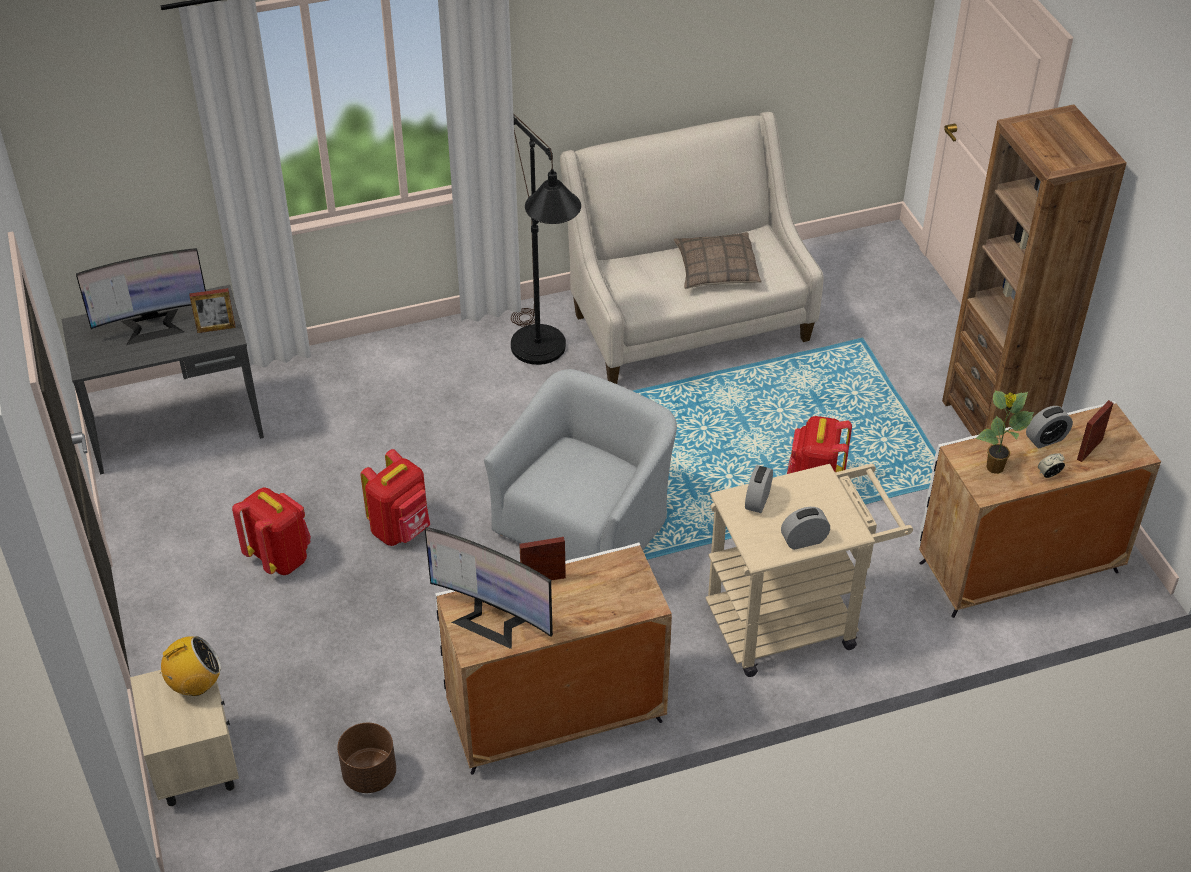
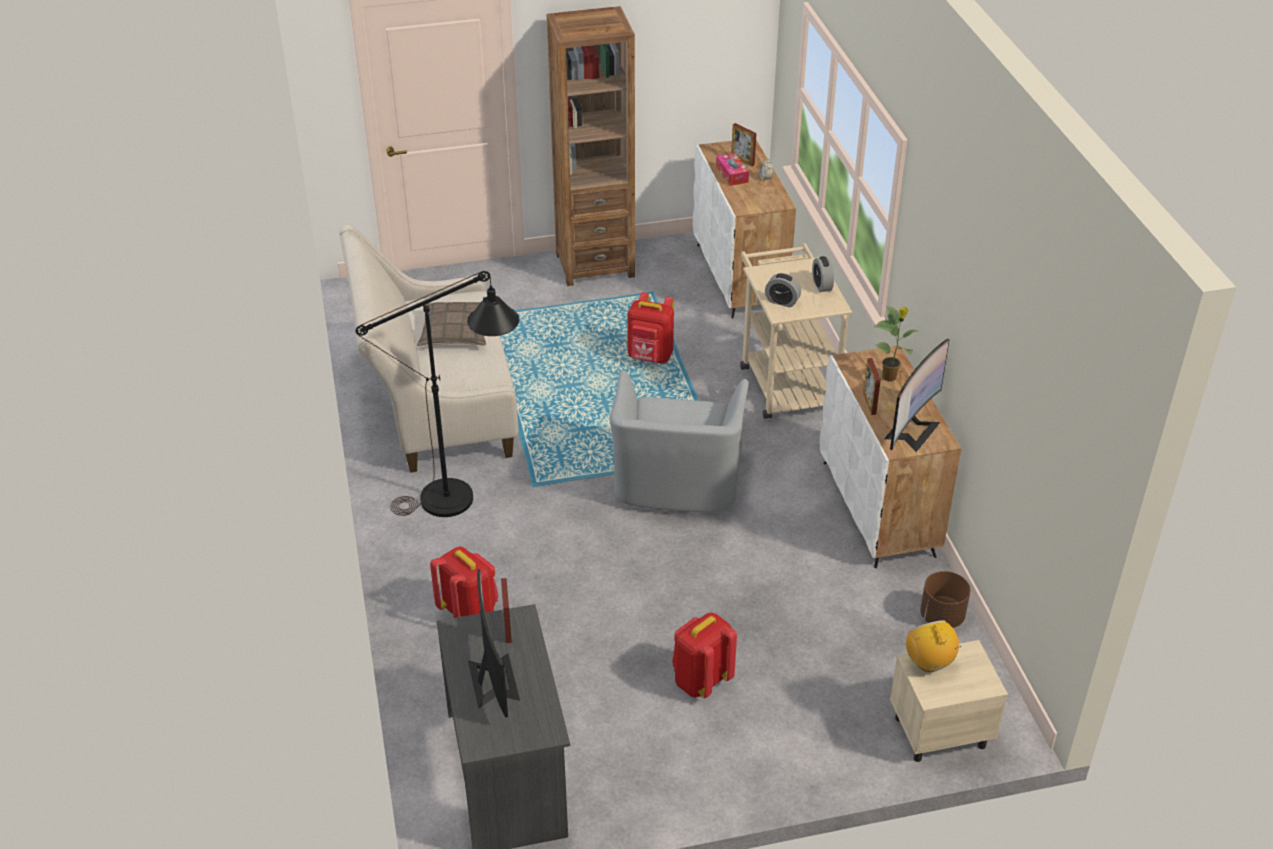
camera: 85 degrees left, 5 degrees down
red backpack [360,449,430,546] -> red backpack moved to [430,547,499,618]
grey armchair [484,369,677,561] -> grey armchair turned 120 degrees counterclockwise [610,370,749,512]
potted plant [976,390,1034,474] -> potted plant moved to [874,306,917,381]
alarm clock [1026,406,1073,448] -> tissue box [716,153,749,186]

